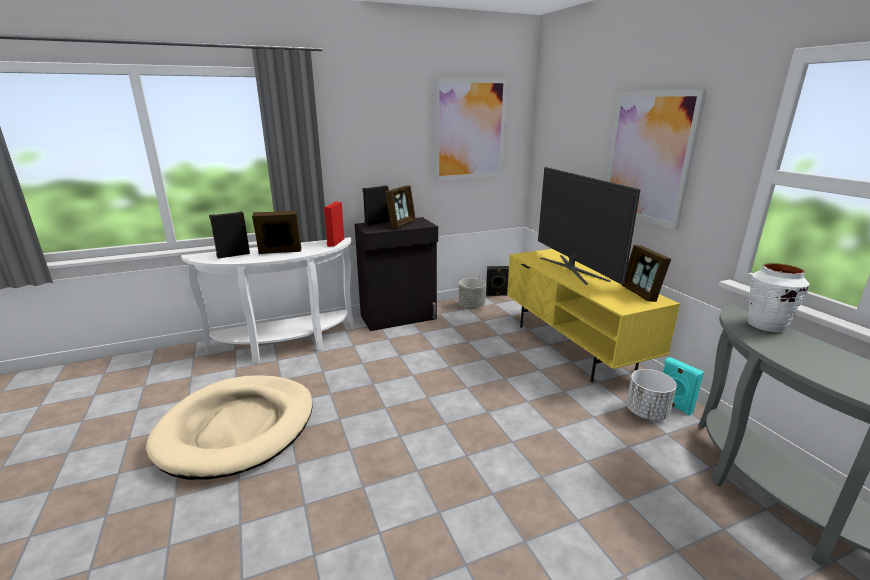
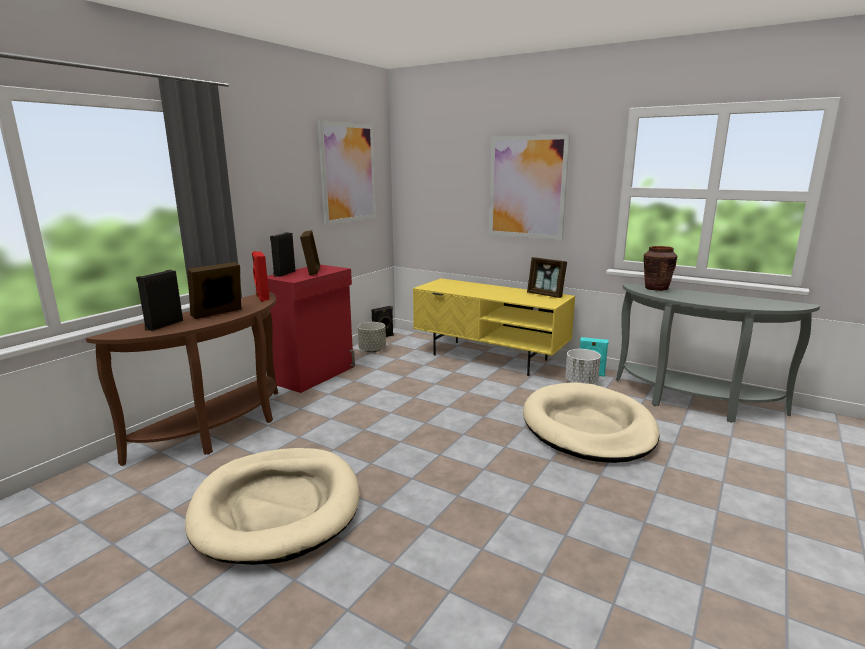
camera: 35 degrees left, 5 degrees down
white console table [181,237,354,363] -> brown console table [86,292,278,466]
black cabinet [355,217,438,331] -> red cabinet [267,265,355,393]
television [538,167,640,285] -> none
white vase [748,263,810,332] -> brown vase [644,246,677,291]
none -> beige dog bed [523,382,660,463]

